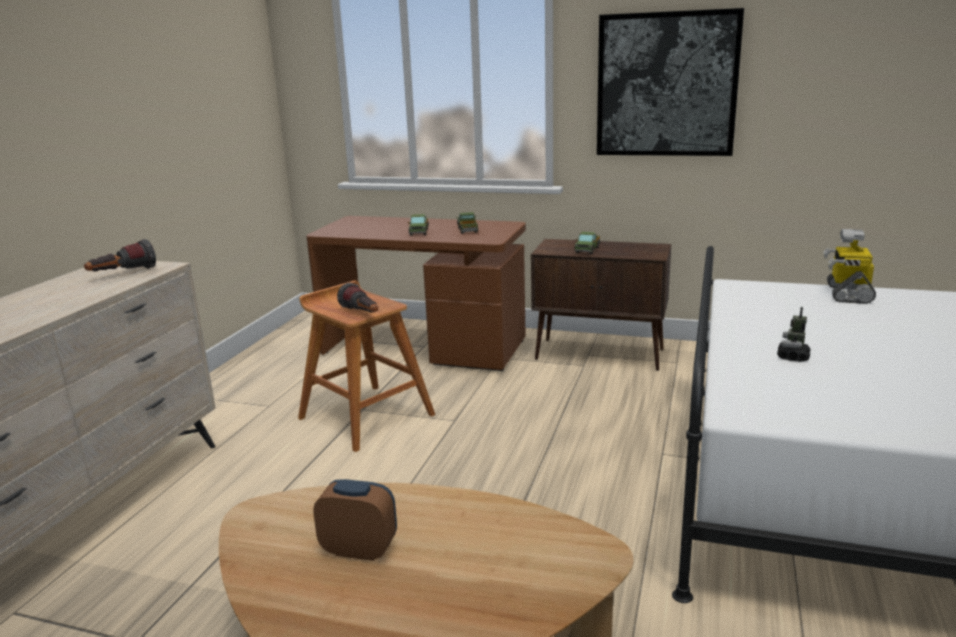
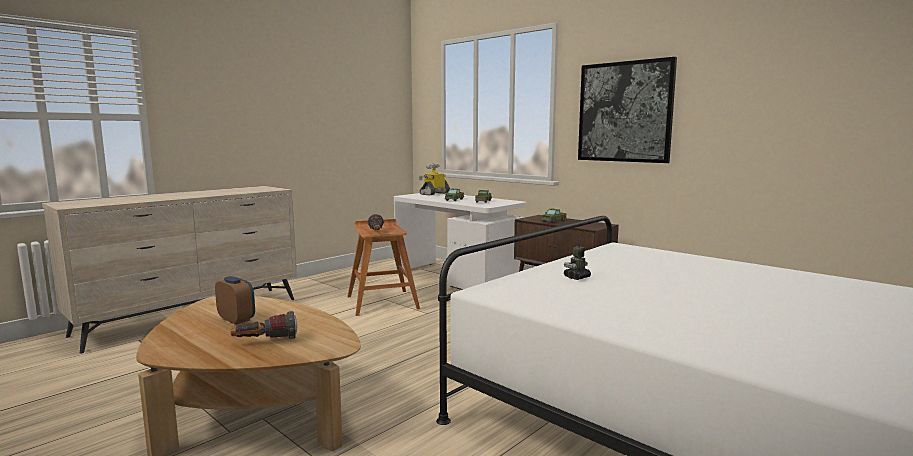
camera: 25 degrees right, 10 degrees down
flashlight [84,239,156,271] -> flashlight moved to [231,311,297,339]
brown desk [306,216,526,371] -> white desk [394,193,526,290]
toy robot [823,229,876,304] -> toy robot moved to [418,163,450,195]

